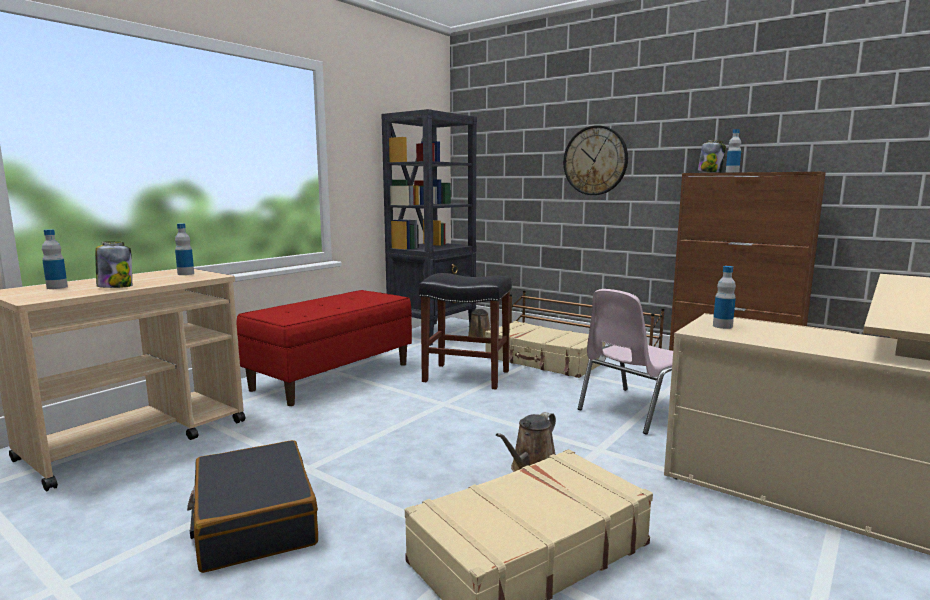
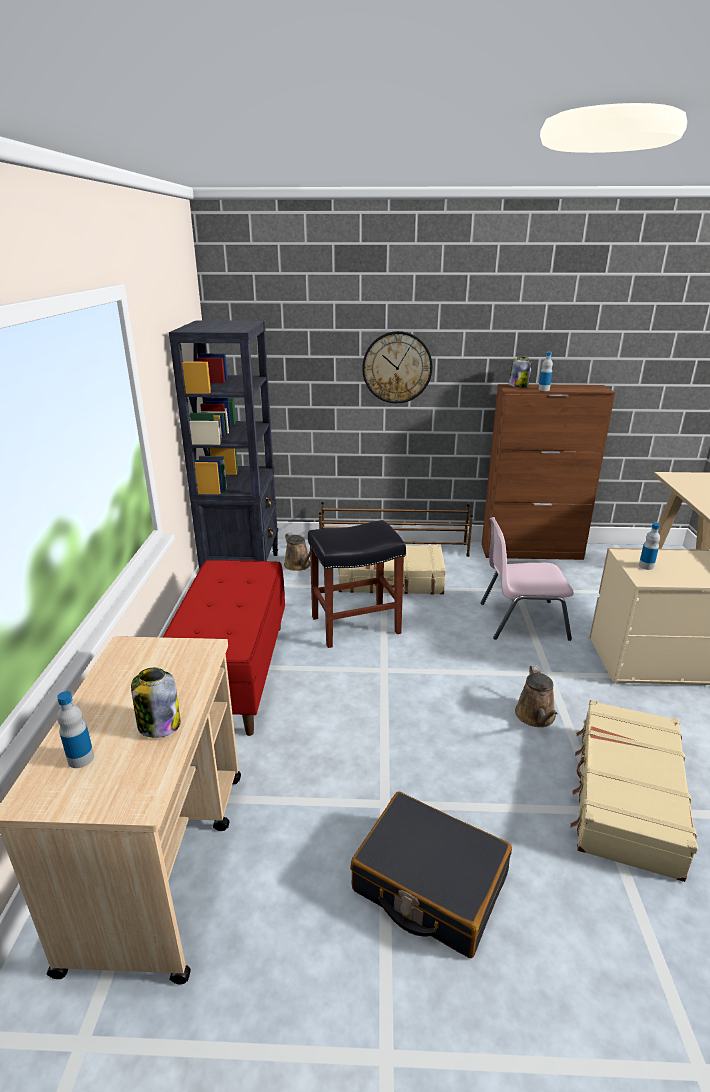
camera: 35 degrees left, 15 degrees up
bottle [175,223,194,275] -> none
pink chair [578,289,673,435] -> pink chair turned 75 degrees clockwise [481,517,574,641]

